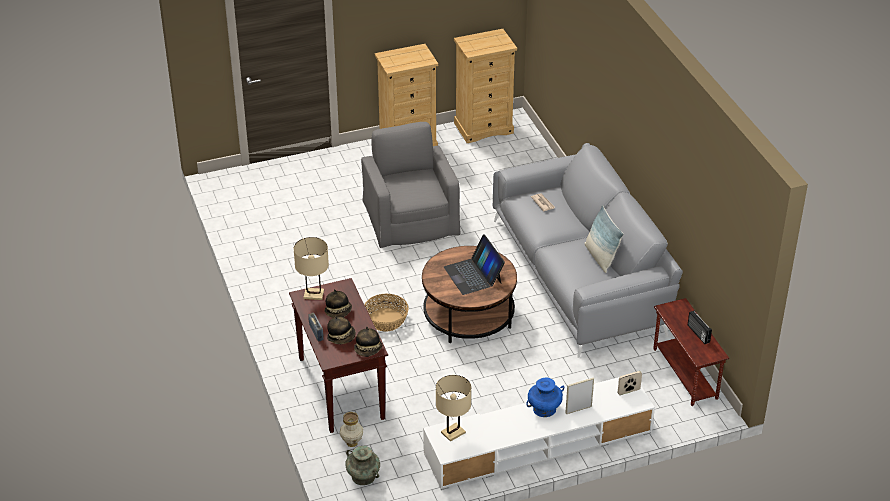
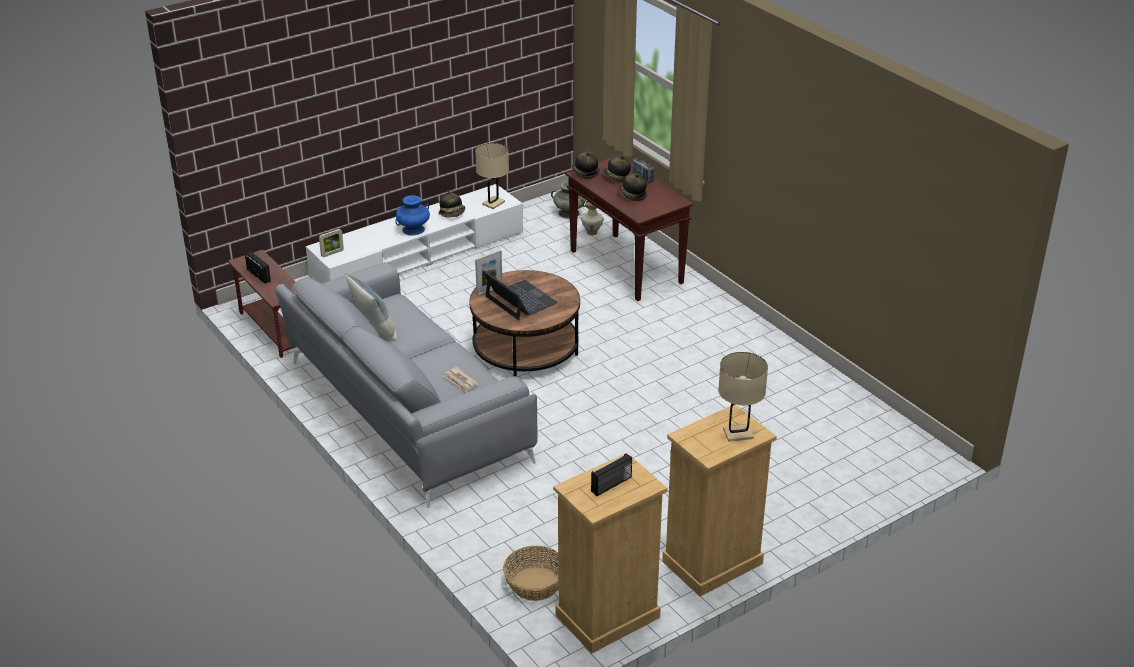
camera: 165 degrees right, 5 degrees down
beige table lamp [294,237,329,300] -> beige table lamp moved to [718,352,768,442]
grey armchair [361,122,461,248] -> none
basket [364,293,409,331] -> basket moved to [503,546,558,601]
picture frame [565,378,594,414] -> picture frame moved to [475,250,503,296]
none -> hat [439,190,465,217]
none -> radio [591,453,632,496]

